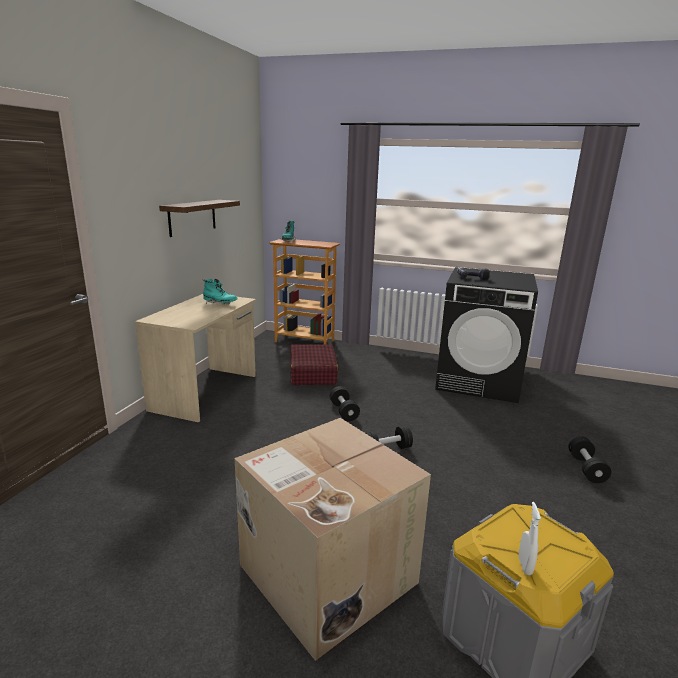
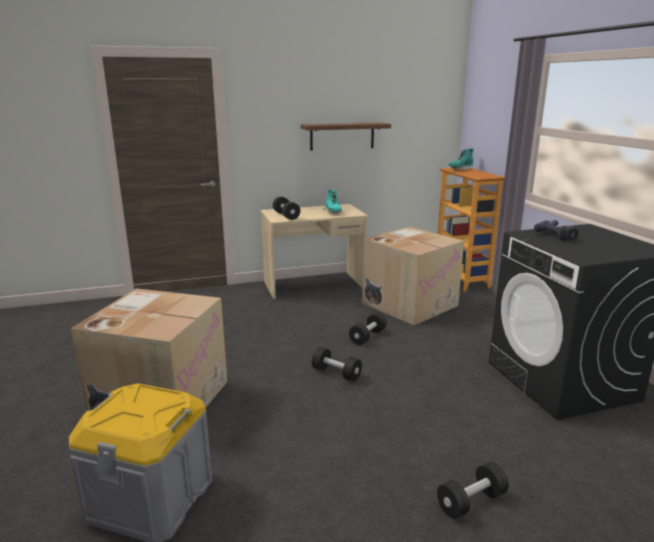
camera: 55 degrees right, 0 degrees up
red suitcase [290,344,339,385] -> cardboard box [362,227,464,325]
white spray bottle [518,502,541,575] -> none
none -> black dumbbell [273,196,300,220]

